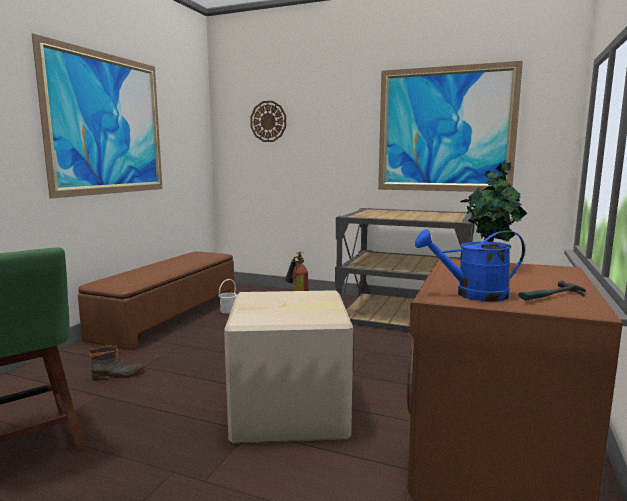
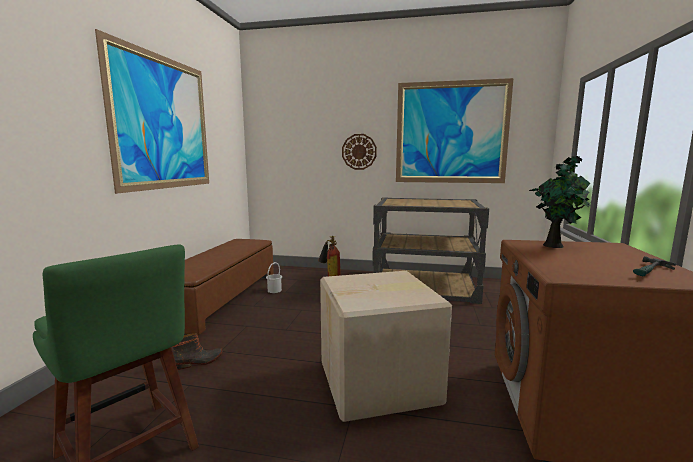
camera: 10 degrees left, 0 degrees up
wall clock [250,101,286,142] -> wall clock moved to [342,134,377,170]
blue watering can [415,229,525,302] -> none

